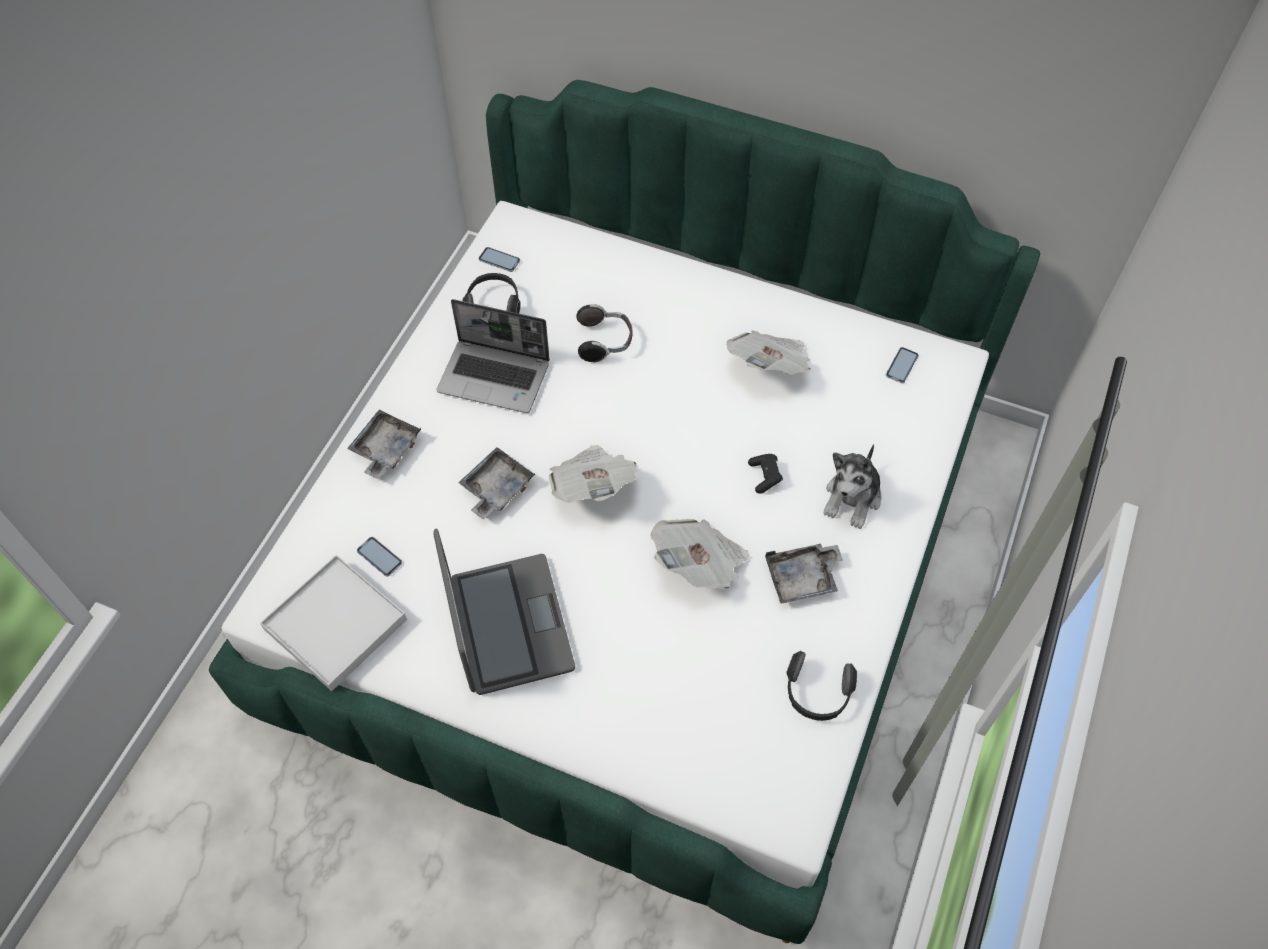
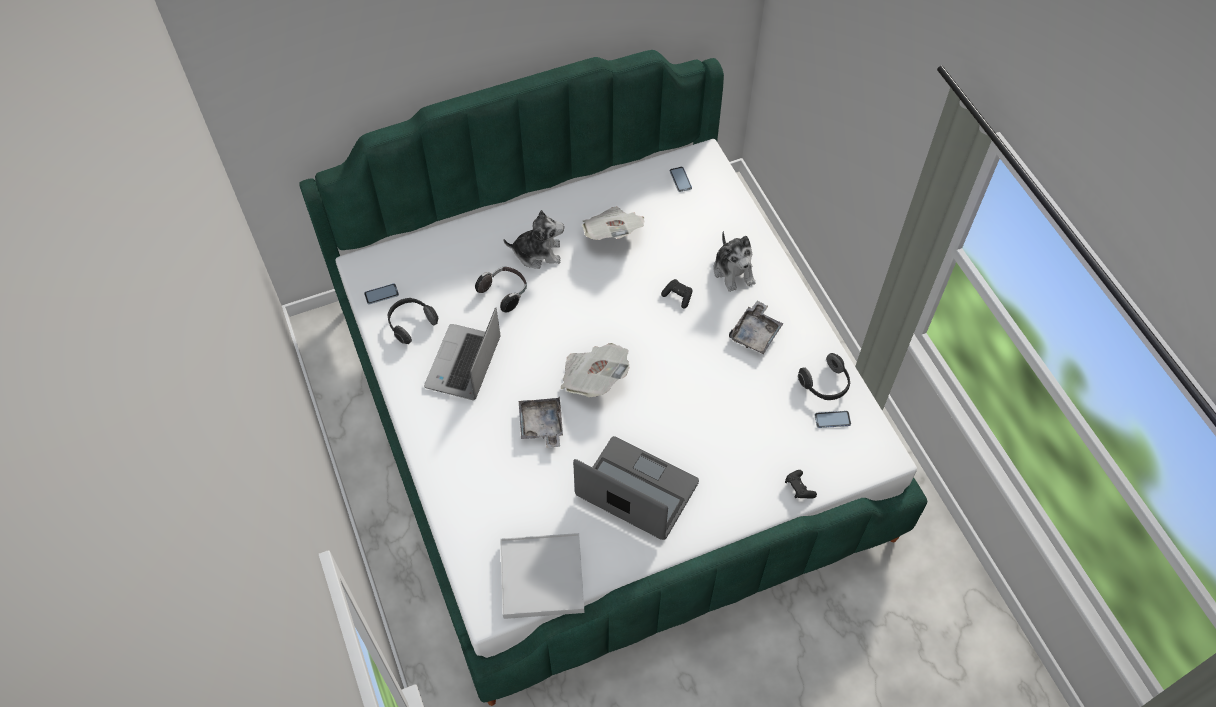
camera: 45 degrees left, 0 degrees up
grey tray [347,410,421,479] -> none
phone [357,537,402,577] -> phone moved to [814,411,851,428]
laptop [437,299,550,413] -> laptop turned 135 degrees clockwise [424,307,501,400]
newspaper [651,519,749,589] -> none
none -> plush toy [503,210,564,269]
none -> black game controller [785,470,817,499]

